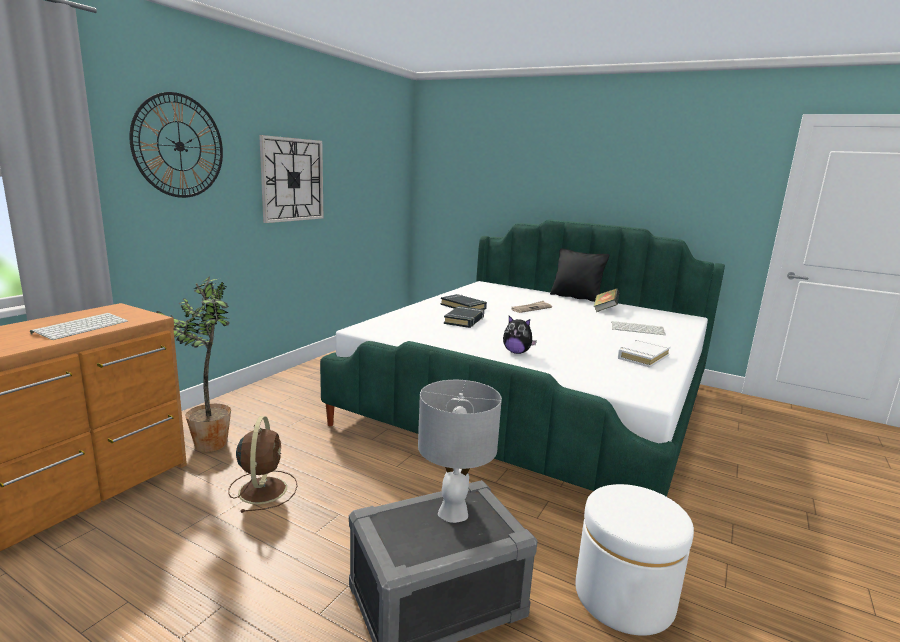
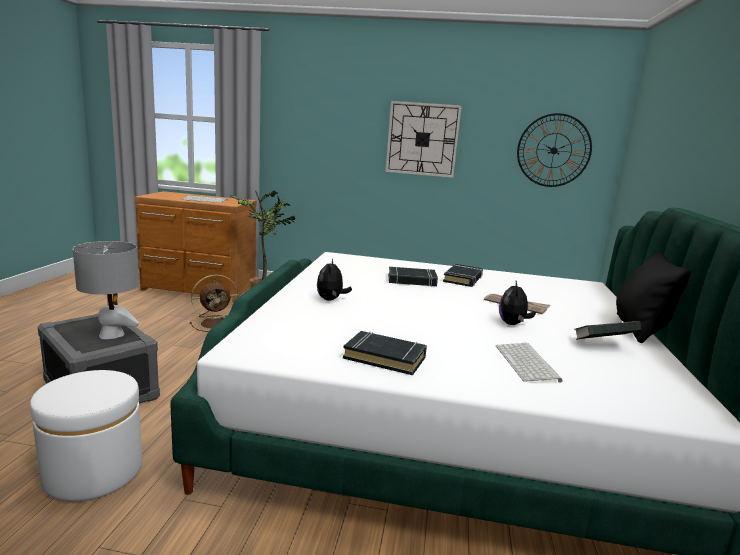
camera: 70 degrees right, 0 degrees up
wall clock [129,92,223,198] -> wall clock moved to [517,113,592,187]
white book [618,339,671,368] -> black book [343,331,427,375]
none -> plush toy [499,281,536,325]

